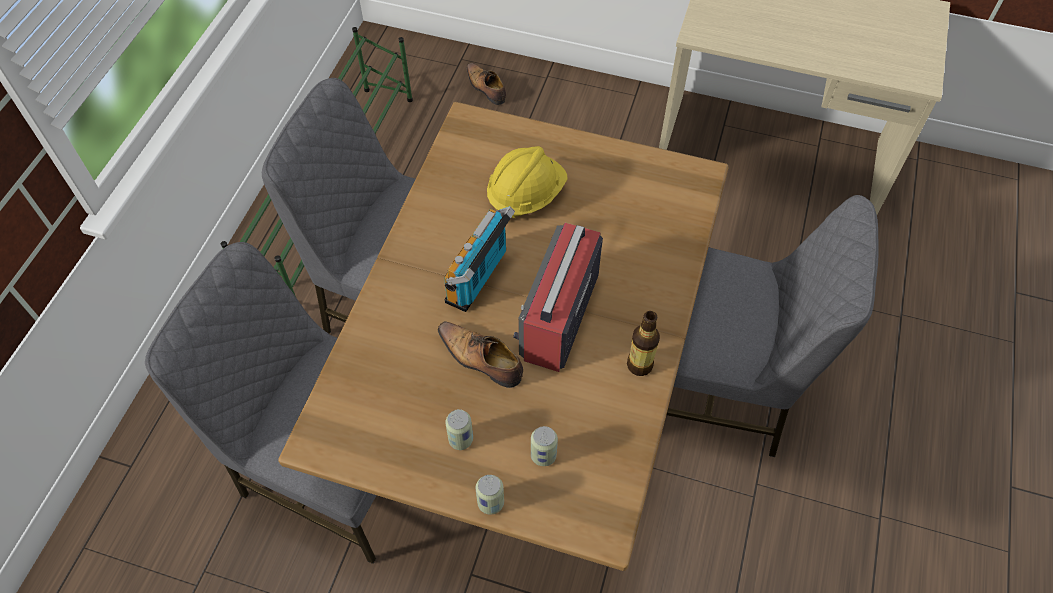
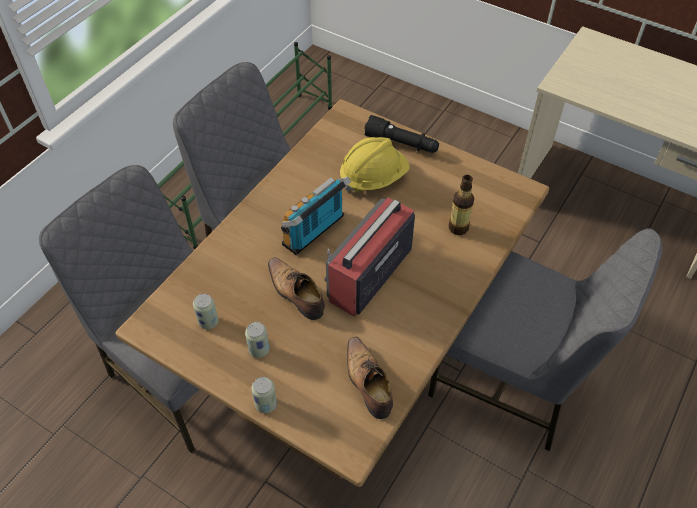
camera: 15 degrees right, 5 degrees down
shoe [467,63,506,105] -> shoe moved to [347,337,393,419]
can [531,426,558,466] -> can moved to [193,294,219,329]
bottle [627,311,660,376] -> bottle moved to [449,175,474,235]
none -> black flashlight [364,115,439,153]

